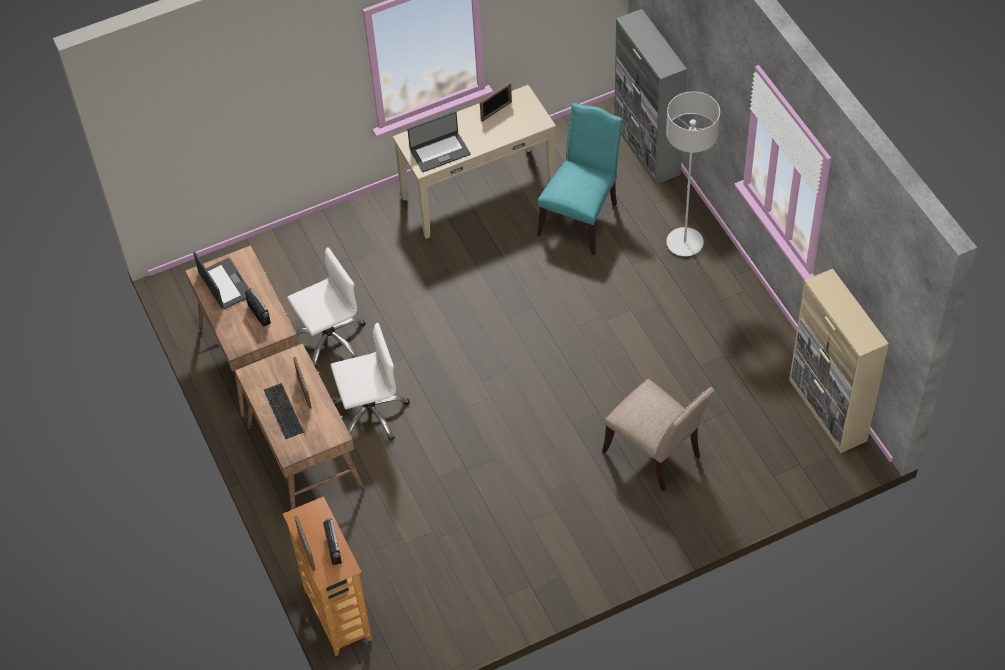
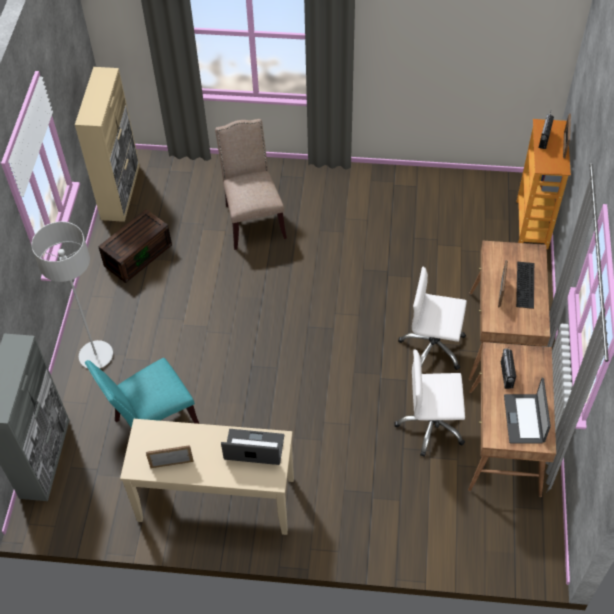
camera: 150 degrees left, 0 degrees up
none -> brown storage box [98,209,172,283]

